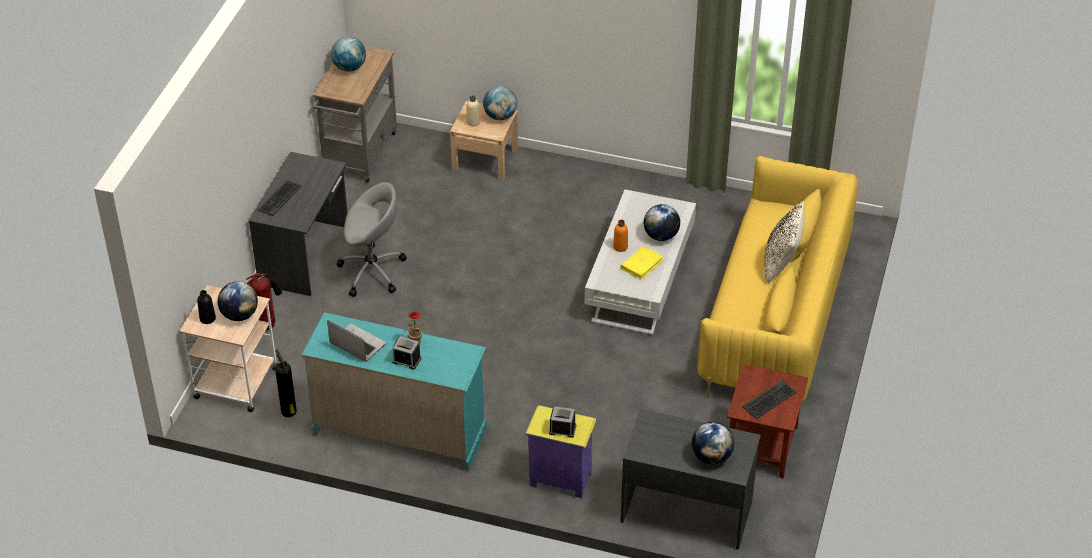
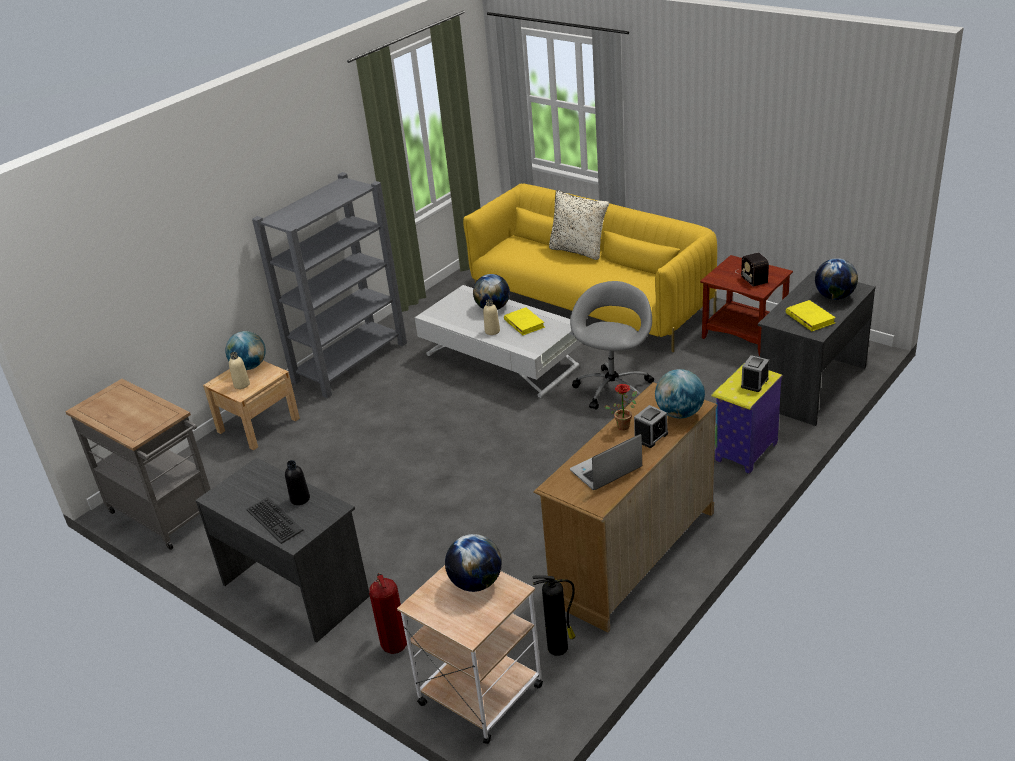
camera: 65 degrees left, 10 degrees down
black bottle [197,290,216,324] -> black bottle moved to [285,460,310,505]
turquoise cabinet [301,312,487,472] -> brown cabinet [533,382,717,632]
globe [331,36,366,72] -> globe moved to [655,369,705,419]
grey office chair [337,182,407,297] -> grey office chair moved to [570,281,654,409]
orange bottle [613,220,628,252] -> beige bottle [483,299,500,335]
keyboard [742,380,797,419] -> radio [735,253,769,287]
none -> grey bookcase [252,172,407,398]
none -> yellow book [786,300,836,331]

